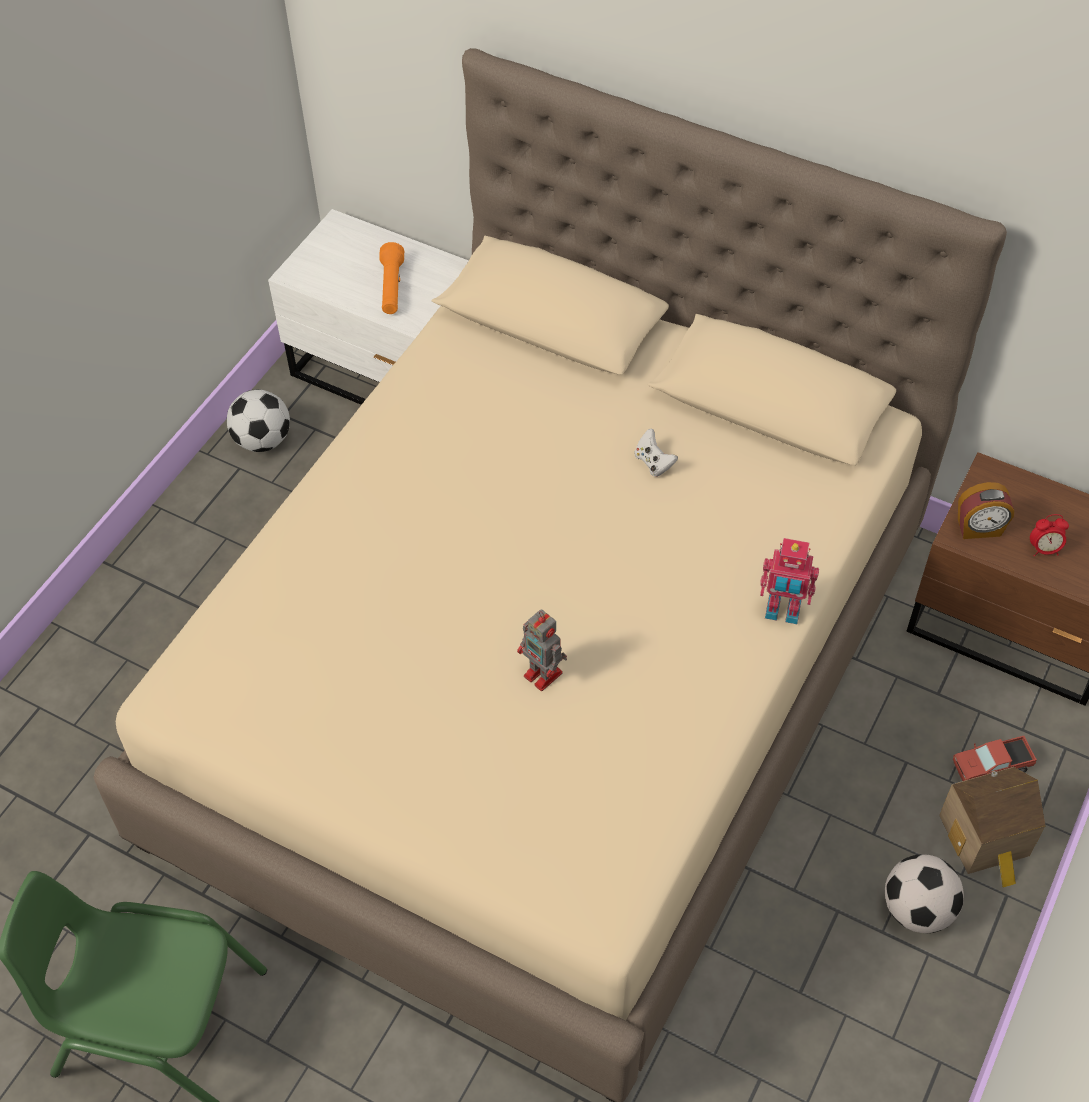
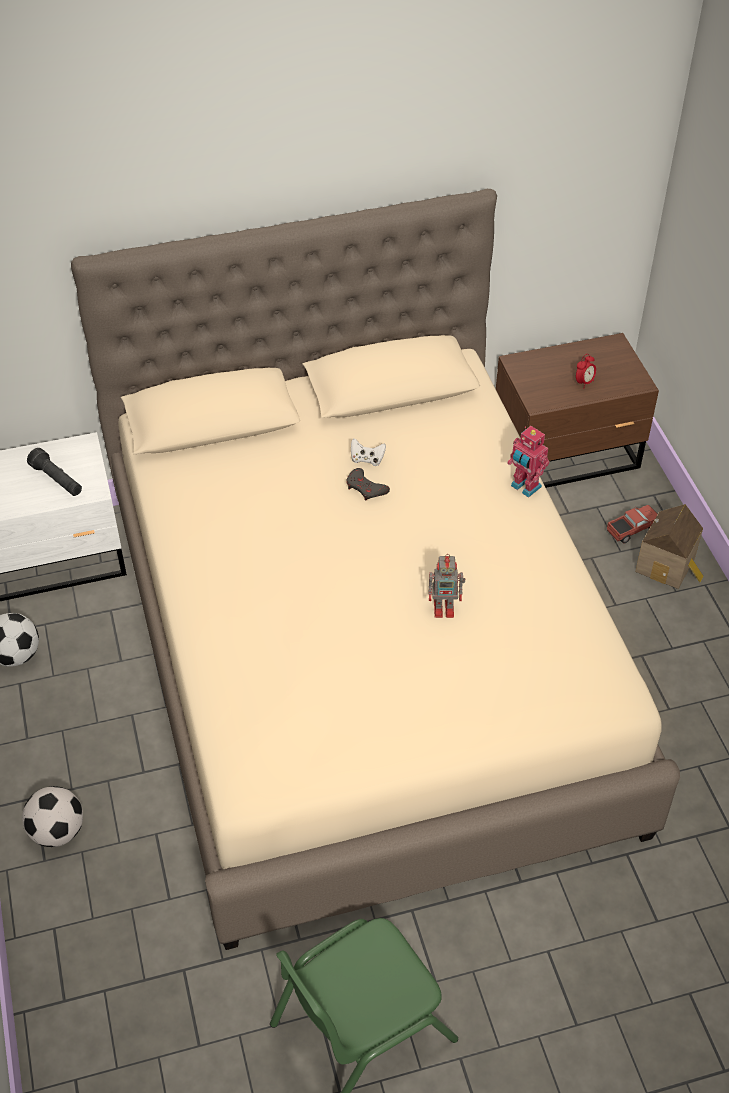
camera: 45 degrees left, 5 degrees down
orange flashlight [379,242,404,314] -> black flashlight [27,448,82,496]
toy robot [760,538,819,624] -> toy robot turned 75 degrees clockwise [507,426,550,498]
football [885,854,964,933] -> football moved to [22,786,83,847]
toy truck [953,736,1037,781] -> toy truck turned 150 degrees counterclockwise [607,505,658,544]
alarm clock [958,482,1014,539] -> none
none -> grey game controller [346,468,390,501]

